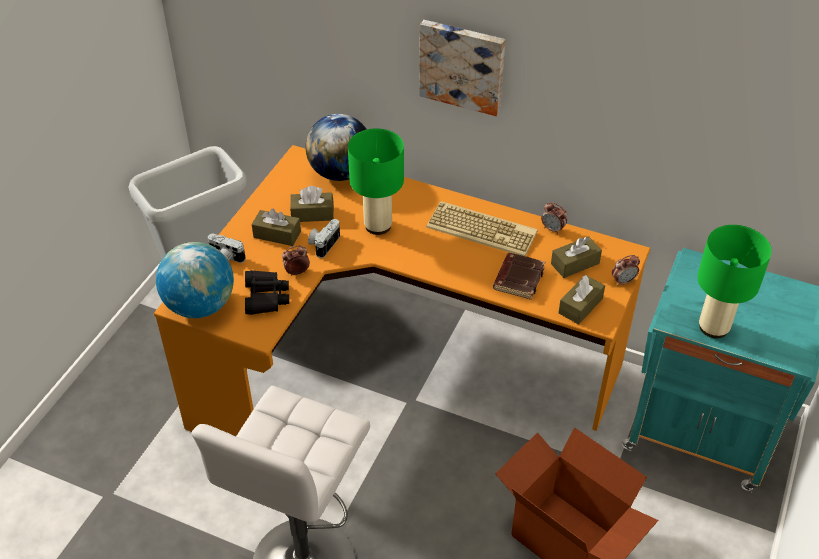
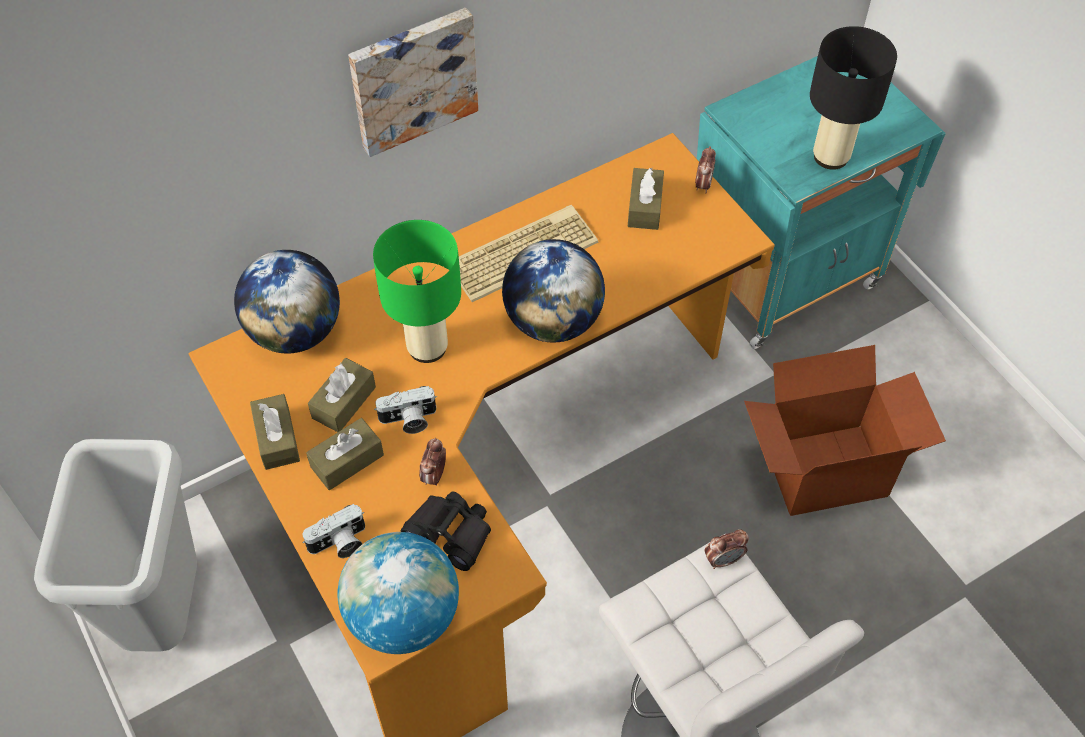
camera: 55 degrees left, 10 degrees up
camera [308,219,340,258] -> camera turned 75 degrees counterclockwise [374,386,437,434]
brown book [493,253,545,300] -> none
alarm clock [541,202,567,234] -> alarm clock moved to [704,529,749,569]
brown tissue box [558,275,605,324] -> brown tissue box moved to [250,394,300,470]
green table lamp [698,225,772,338] -> black table lamp [810,26,897,170]
none -> globe [502,239,605,343]

